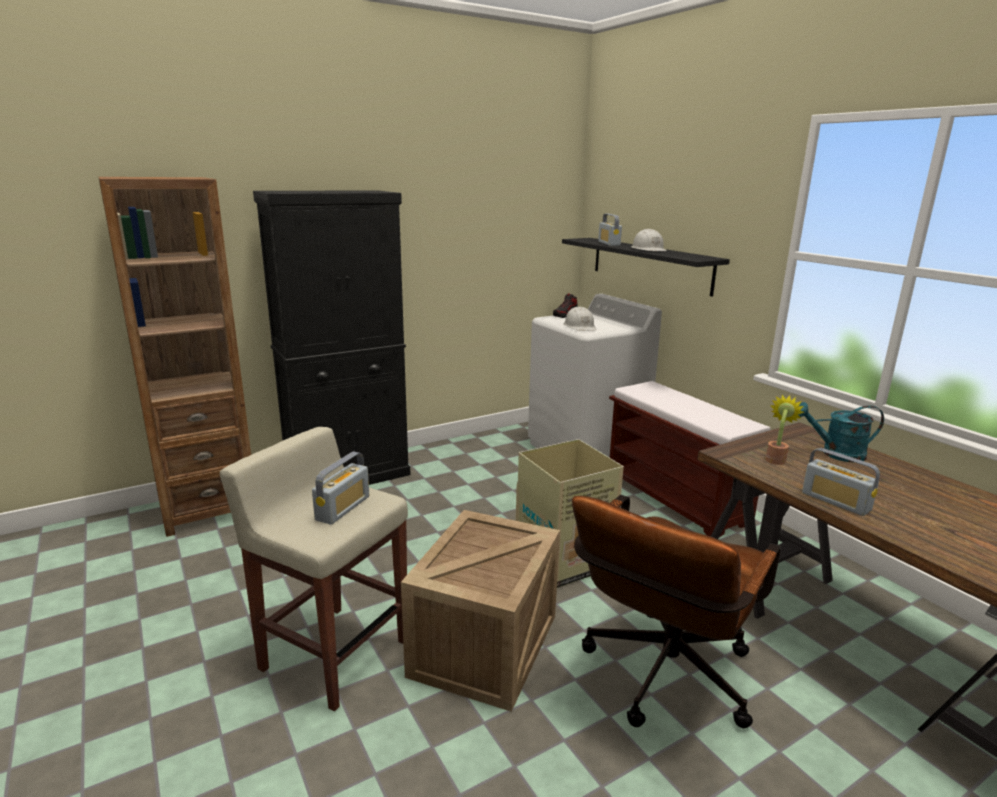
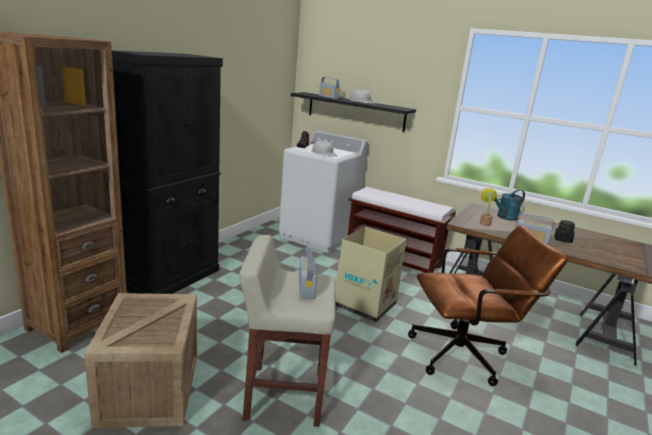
camera: 30 degrees left, 0 degrees up
crate [401,510,560,712] -> crate moved to [84,293,197,428]
brown office chair [572,495,781,729] -> brown office chair turned 105 degrees counterclockwise [408,225,568,386]
none -> black jar [554,220,575,243]

